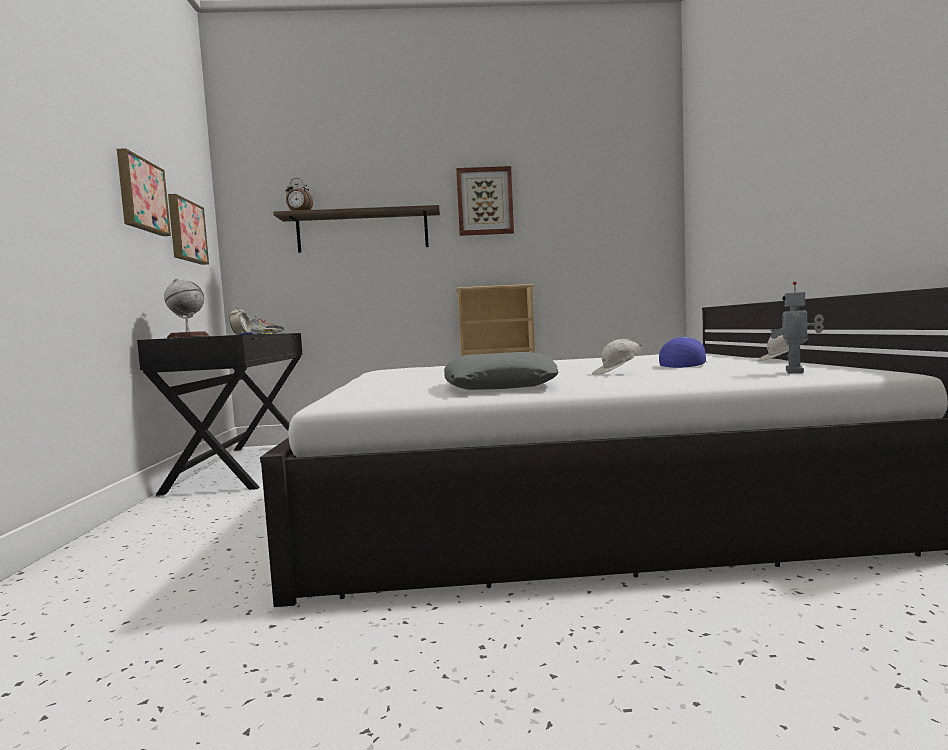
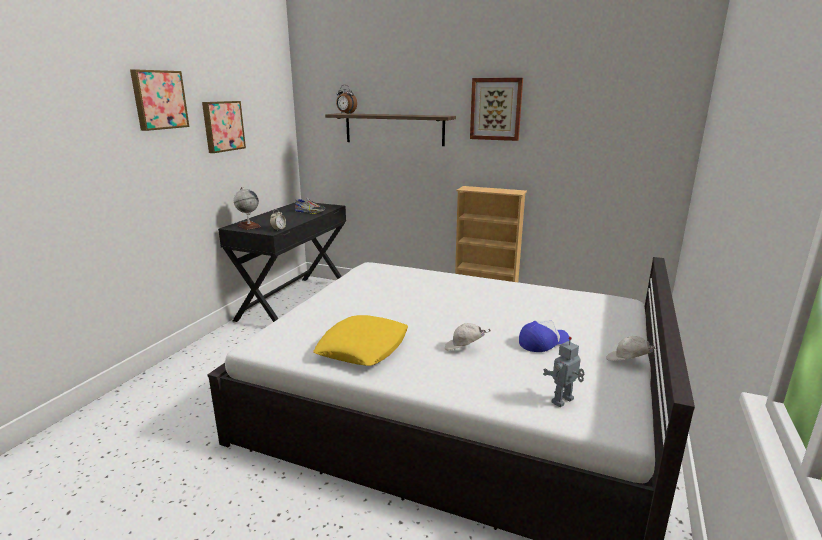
camera: 25 degrees right, 15 degrees up
picture [168,194,209,265] -> picture moved to [130,69,189,131]
grey pillow [444,352,558,390] -> yellow pillow [313,315,408,366]

